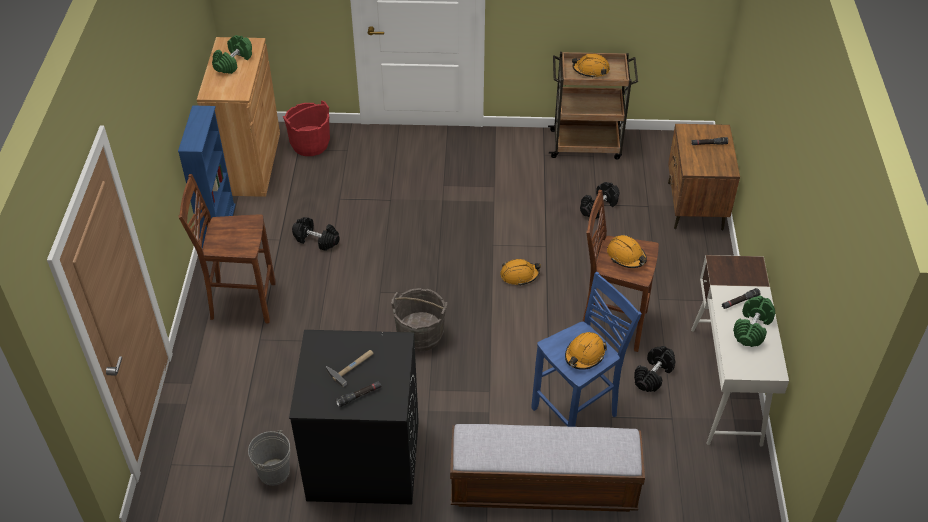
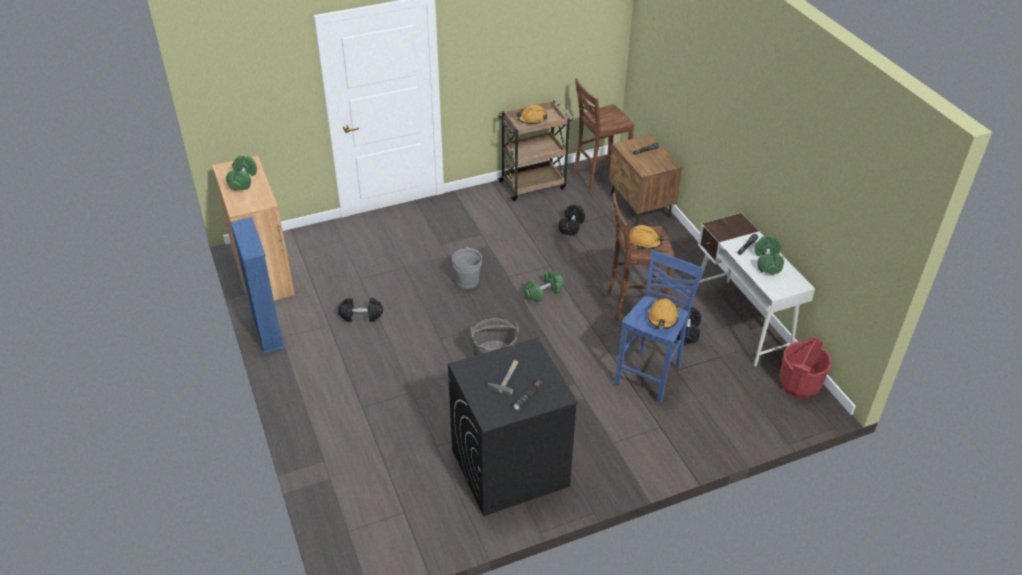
camera: 25 degrees left, 5 degrees down
brown stool [179,174,276,323] -> brown stool moved to [574,78,634,192]
grey bucket [248,430,290,486] -> grey bucket moved to [452,247,482,289]
red bucket [283,100,330,156] -> red bucket moved to [780,337,832,398]
bench [450,424,645,512] -> none
orange hard hat [500,259,541,286] -> green dumbbell [524,271,563,302]

